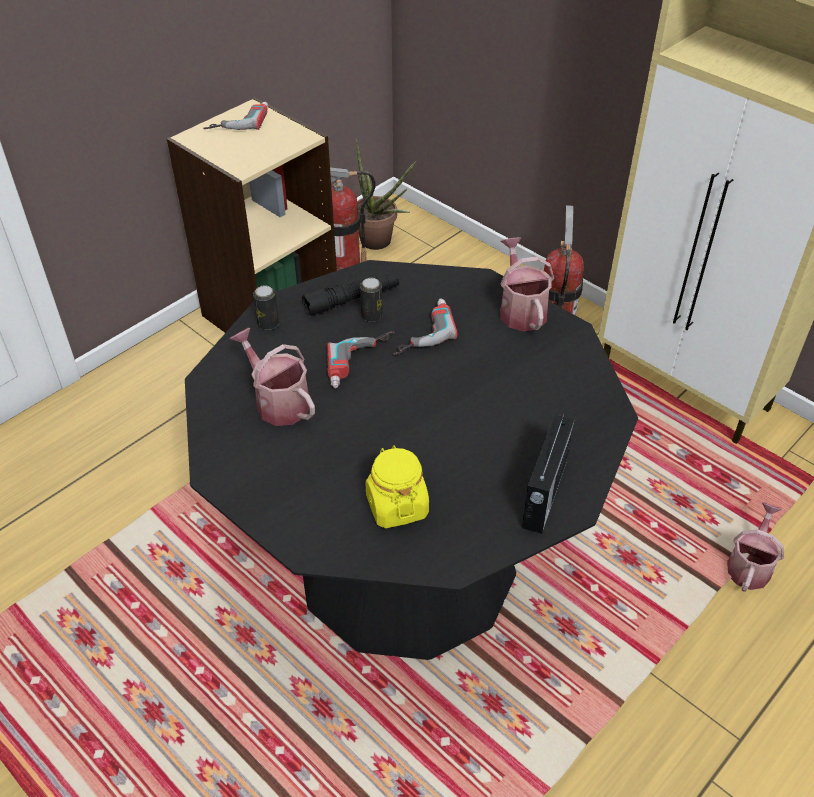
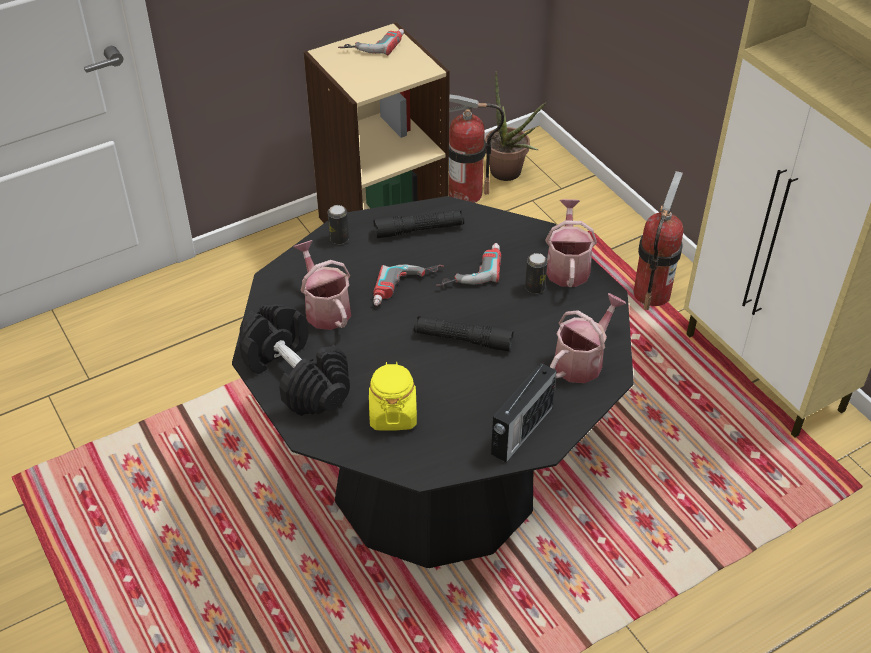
camera: 15 degrees right, 0 degrees up
can [360,278,383,322] -> can moved to [525,253,548,294]
watering can [727,502,784,592] -> watering can moved to [550,293,627,383]
none -> black dumbbell [239,304,350,416]
none -> black flashlight [414,316,514,351]

